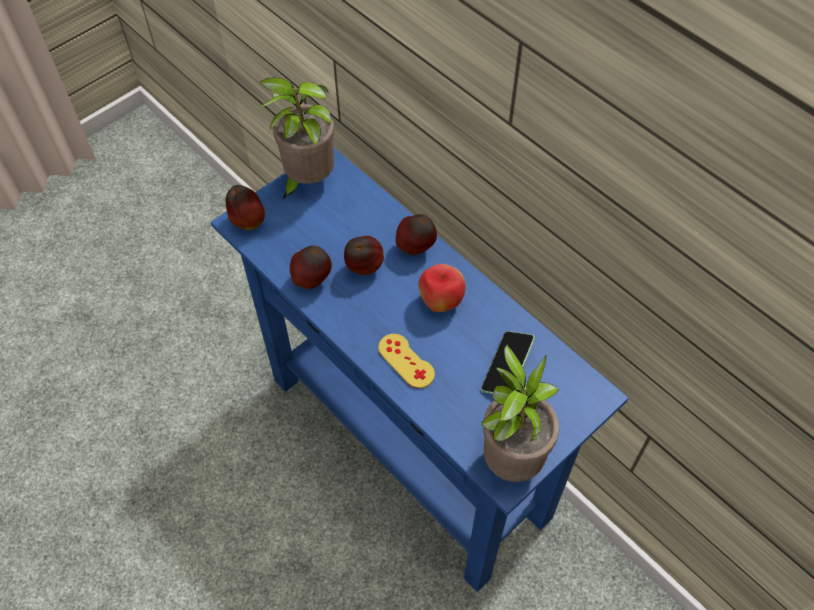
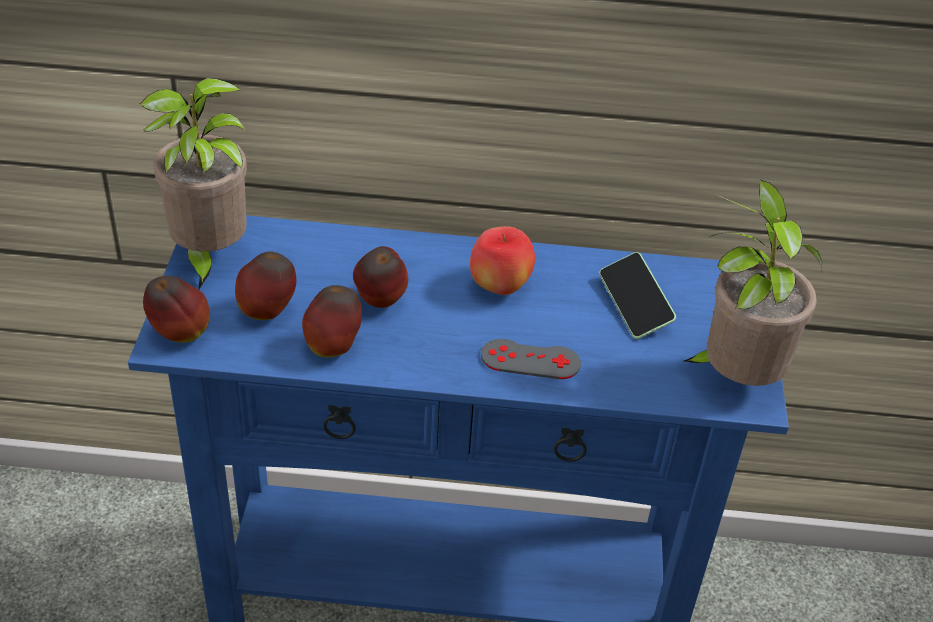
camera: 45 degrees left, 15 degrees down
yellow game controller [378,334,435,388] -> grey game controller [481,339,581,379]
apple [396,214,437,255] -> apple moved to [235,251,296,320]

